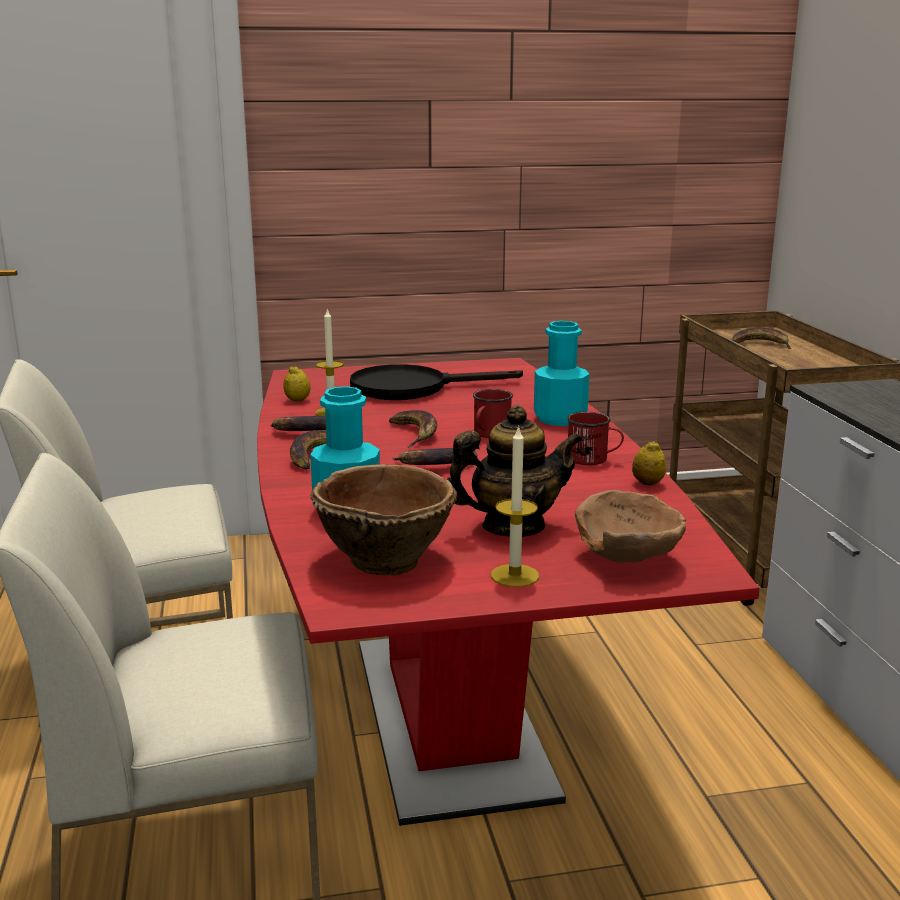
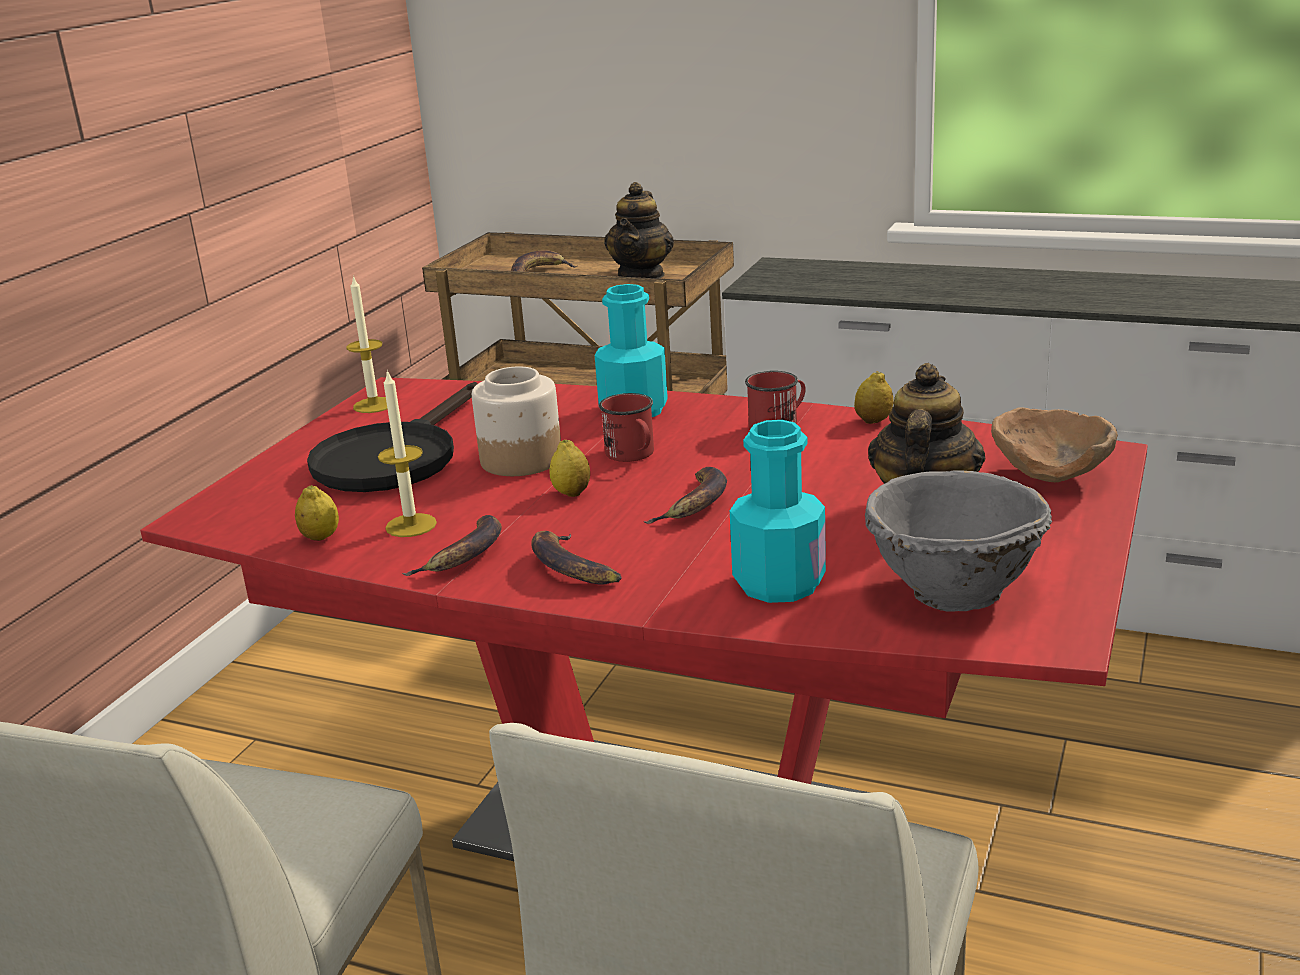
camera: 55 degrees left, 5 degrees up
brown bowl [310,464,458,576] -> grey bowl [865,470,1052,612]
banana [389,410,437,448] -> lemon [549,440,590,497]
candle [491,425,539,587] -> candle moved to [347,275,387,413]
none -> jar [472,366,561,476]
none -> teapot [604,182,674,279]

